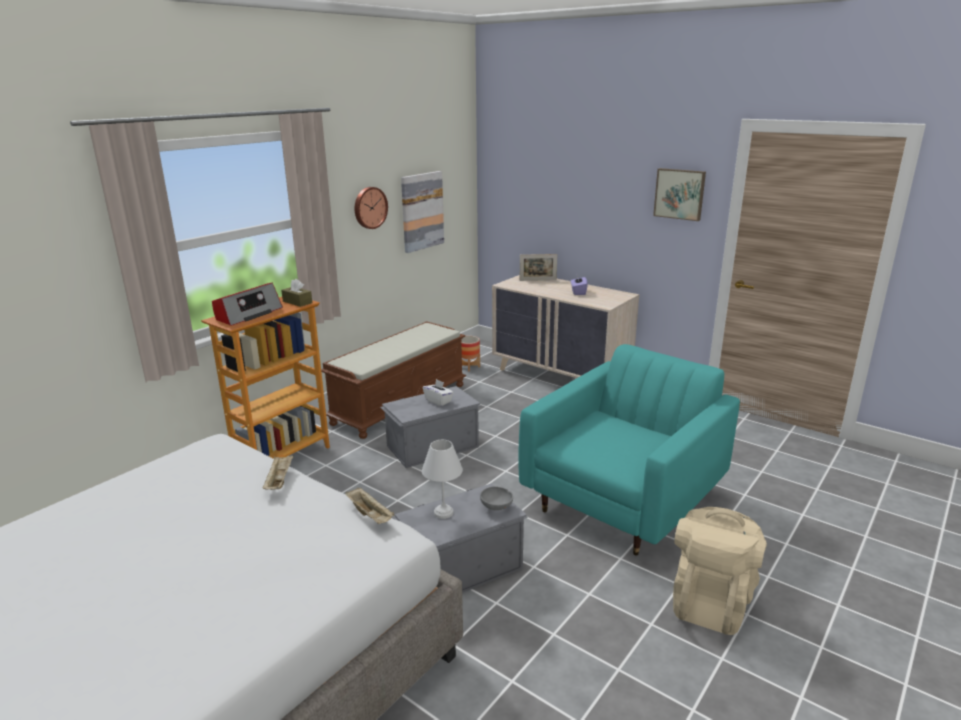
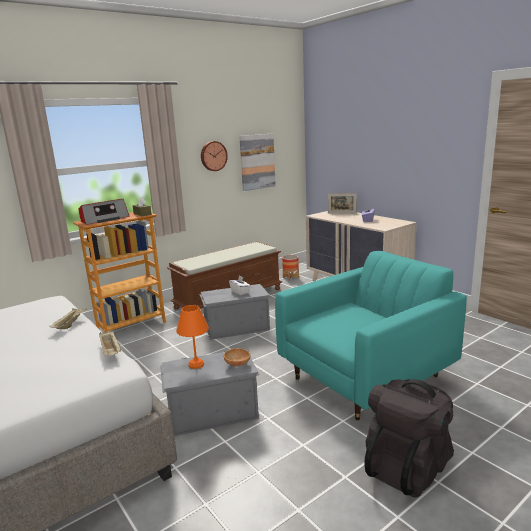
camera: 15 degrees right, 5 degrees down
white table lamp [422,440,463,519] -> orange table lamp [176,305,209,369]
grey bowl [480,486,513,510] -> brown bowl [224,348,250,367]
picture [653,168,706,221] -> none
beige backpack [673,507,767,635] -> black backpack [364,379,454,497]

